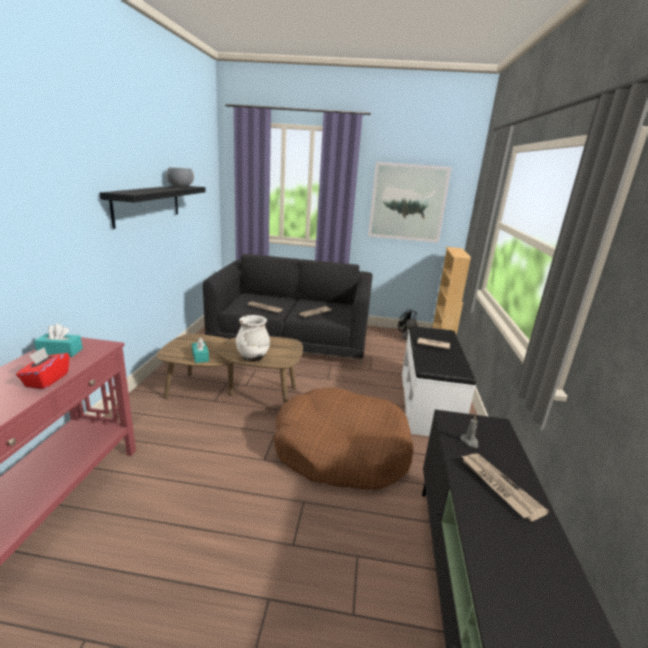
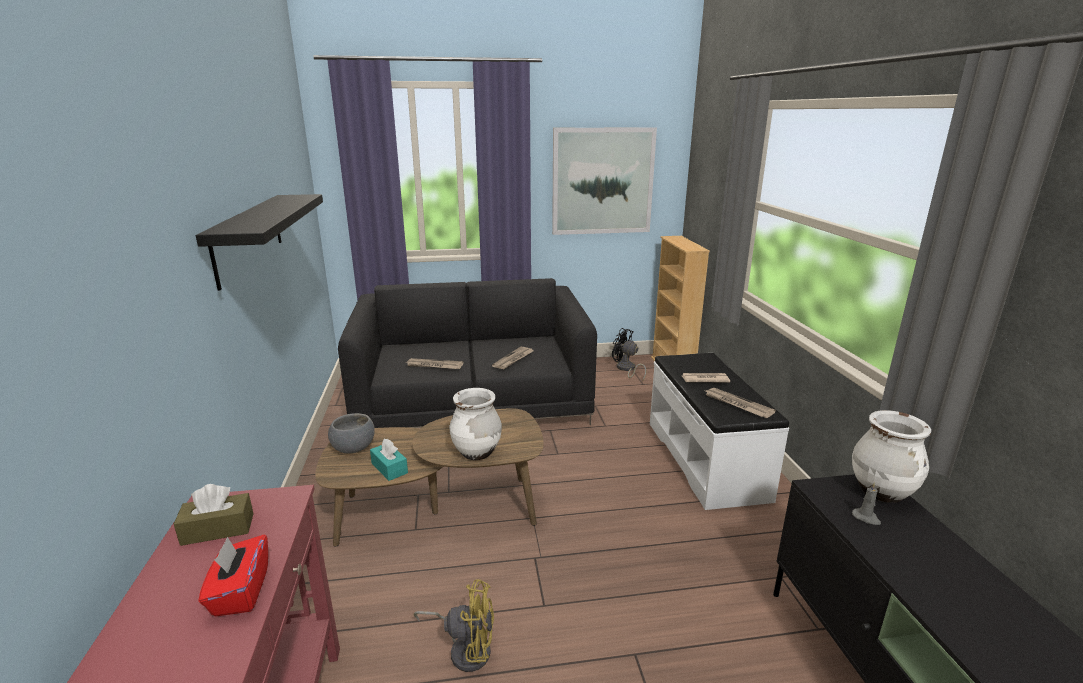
camera: 15 degrees left, 0 degrees up
turquoise tissue box [34,324,83,357] -> brown tissue box [174,484,254,546]
grey bowl [166,167,194,187] -> grey bowl moved to [328,413,375,453]
brown dog bed [273,387,413,490] -> none
newspaper [462,454,549,521] -> newspaper moved to [706,388,776,418]
none -> yellow fan [414,579,494,672]
none -> white vase [852,410,931,503]

